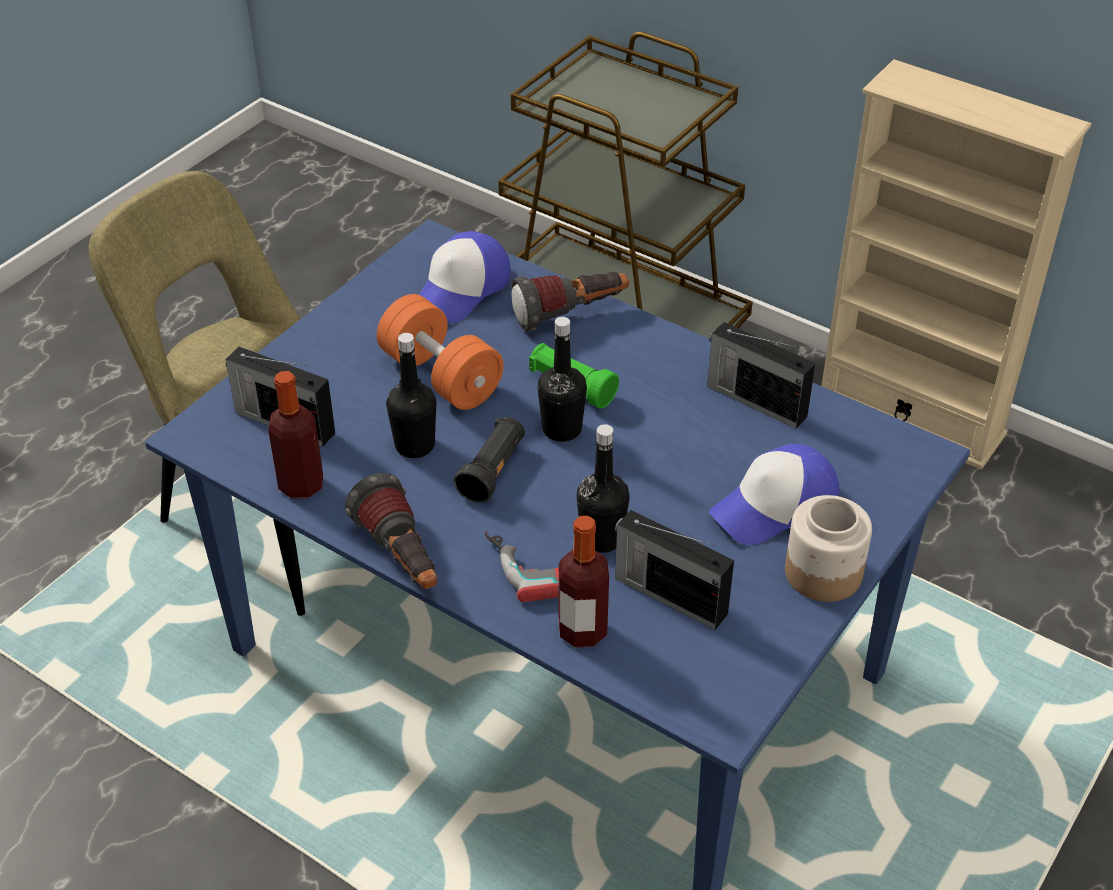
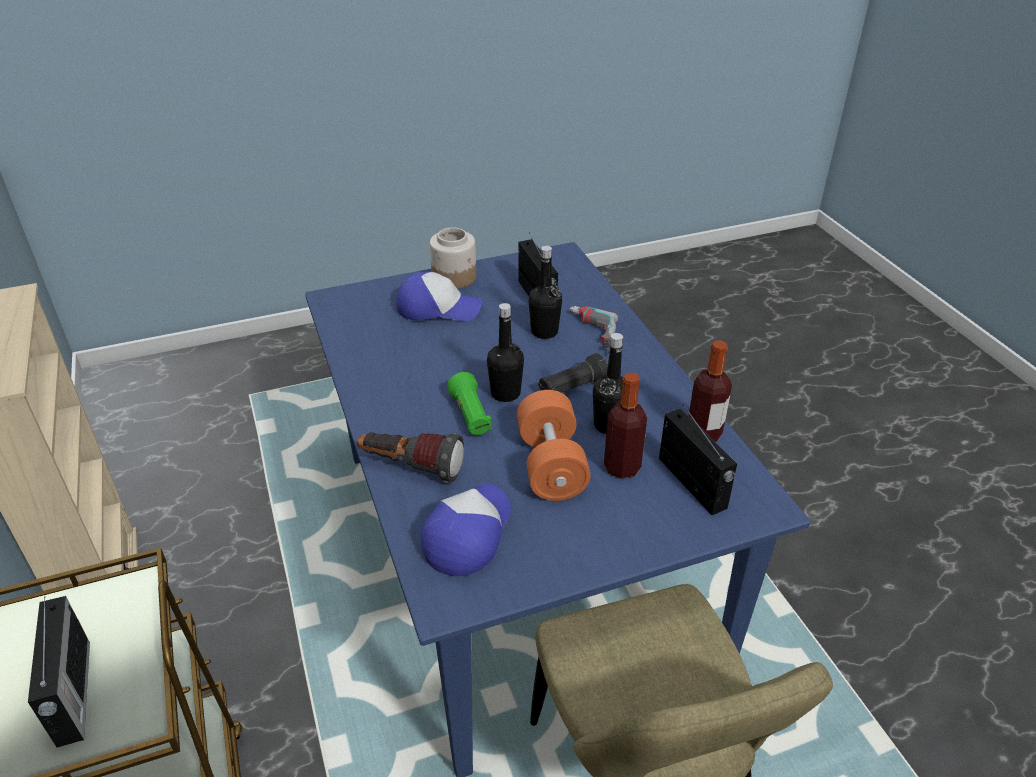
camera: 145 degrees left, 5 degrees down
flashlight [345,473,437,589] -> none
cap [419,231,511,323] -> cap turned 45 degrees counterclockwise [421,484,511,576]
bottle [559,516,609,648] -> bottle moved to [604,372,647,479]
radio [707,322,815,429] -> radio moved to [28,596,90,747]

